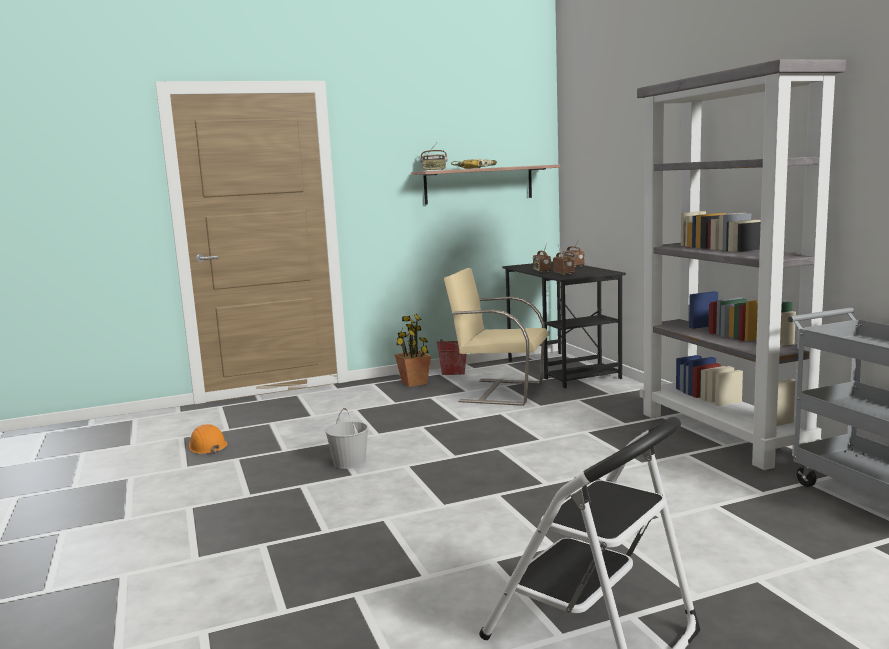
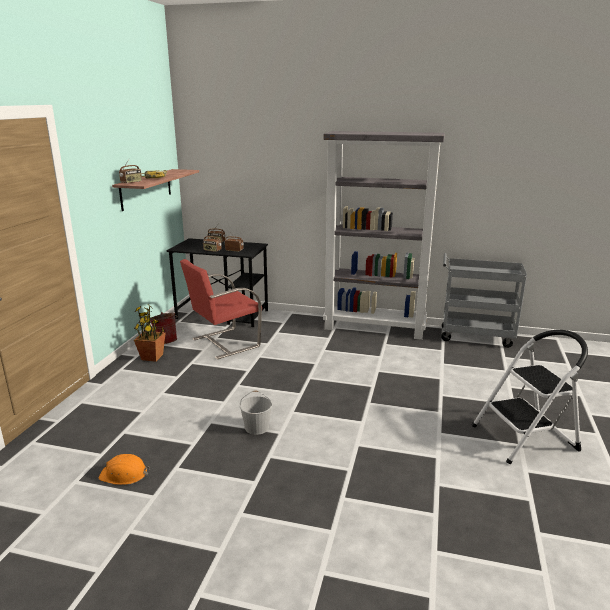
camera: 55 degrees left, 10 degrees up
beige chair [444,268,548,406] -> red chair [180,259,262,359]

